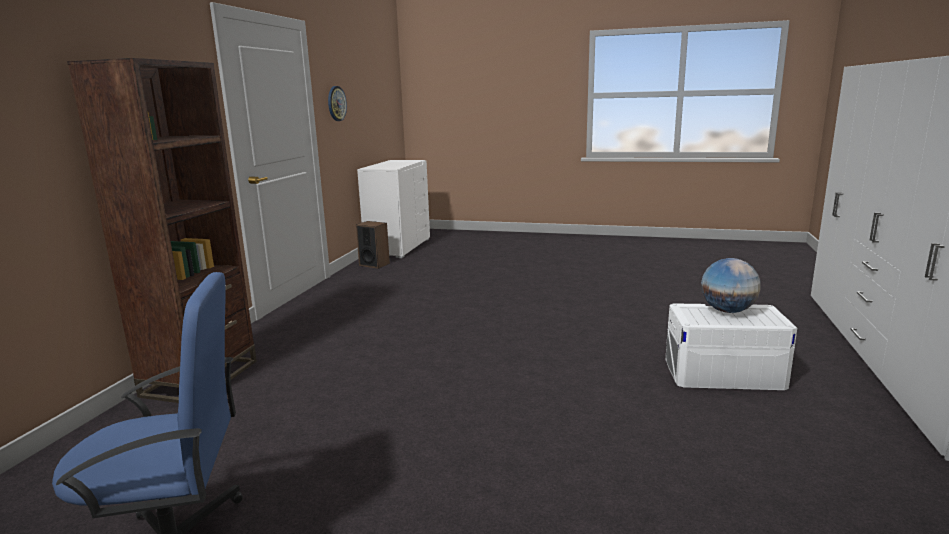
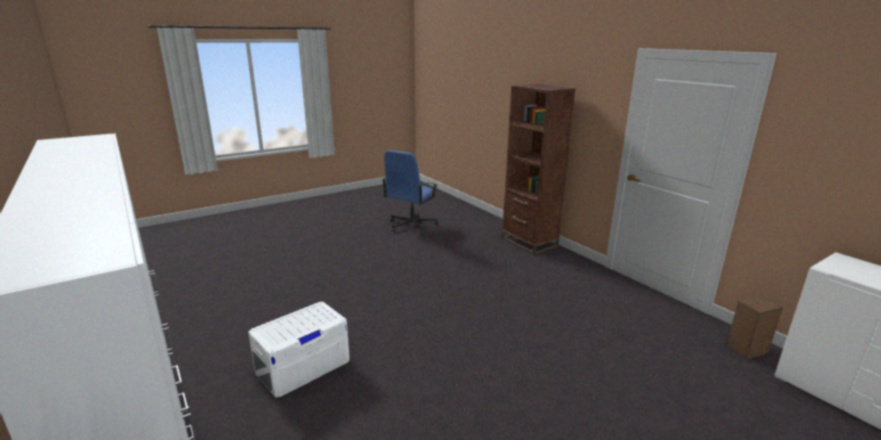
camera: 130 degrees right, 5 degrees up
wall clock [328,86,347,121] -> none
globe [701,258,761,313] -> none

